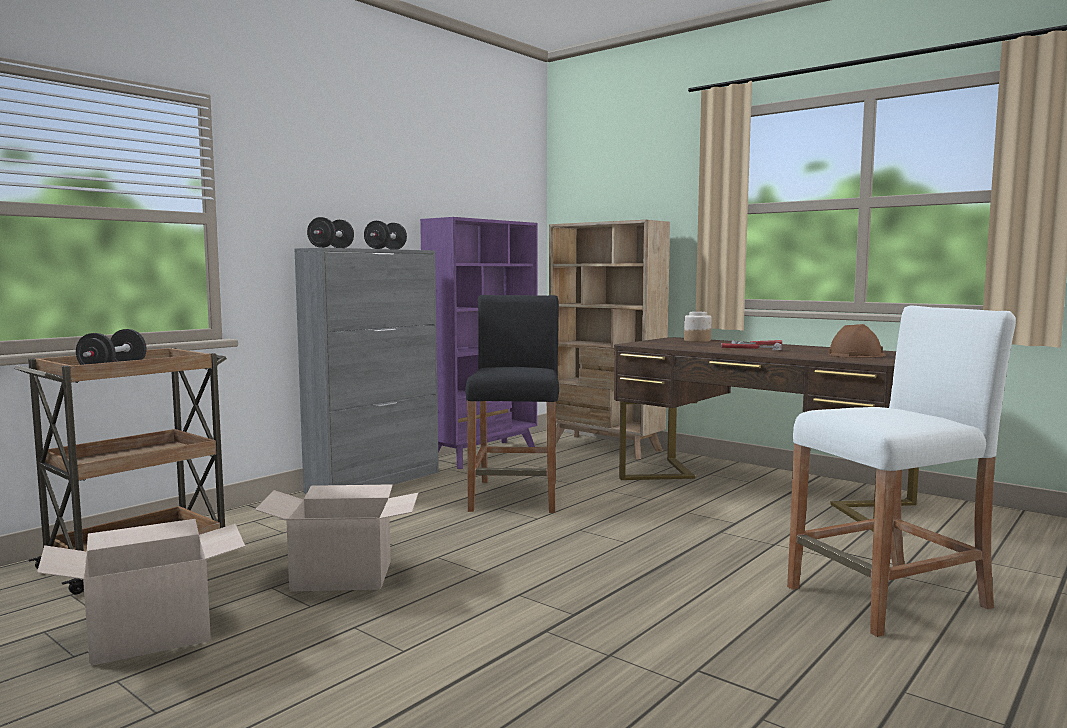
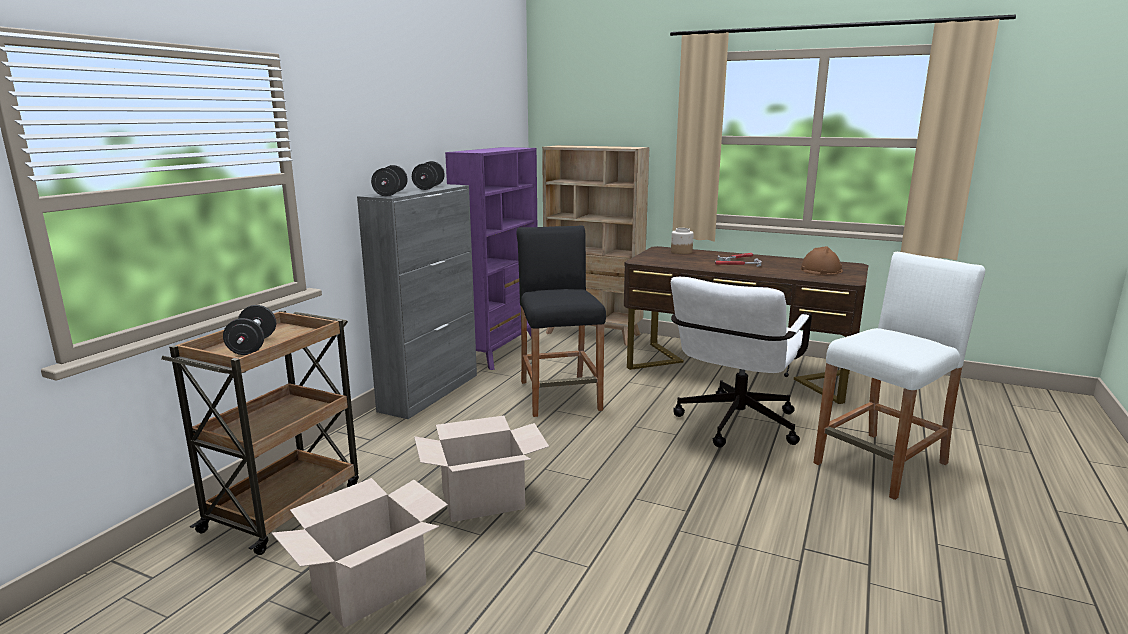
camera: 15 degrees left, 10 degrees up
none -> white office chair [671,277,812,448]

